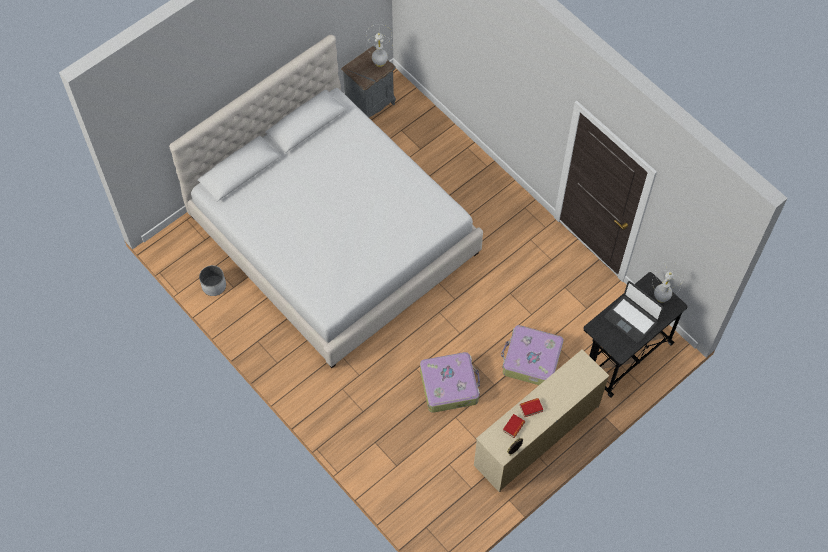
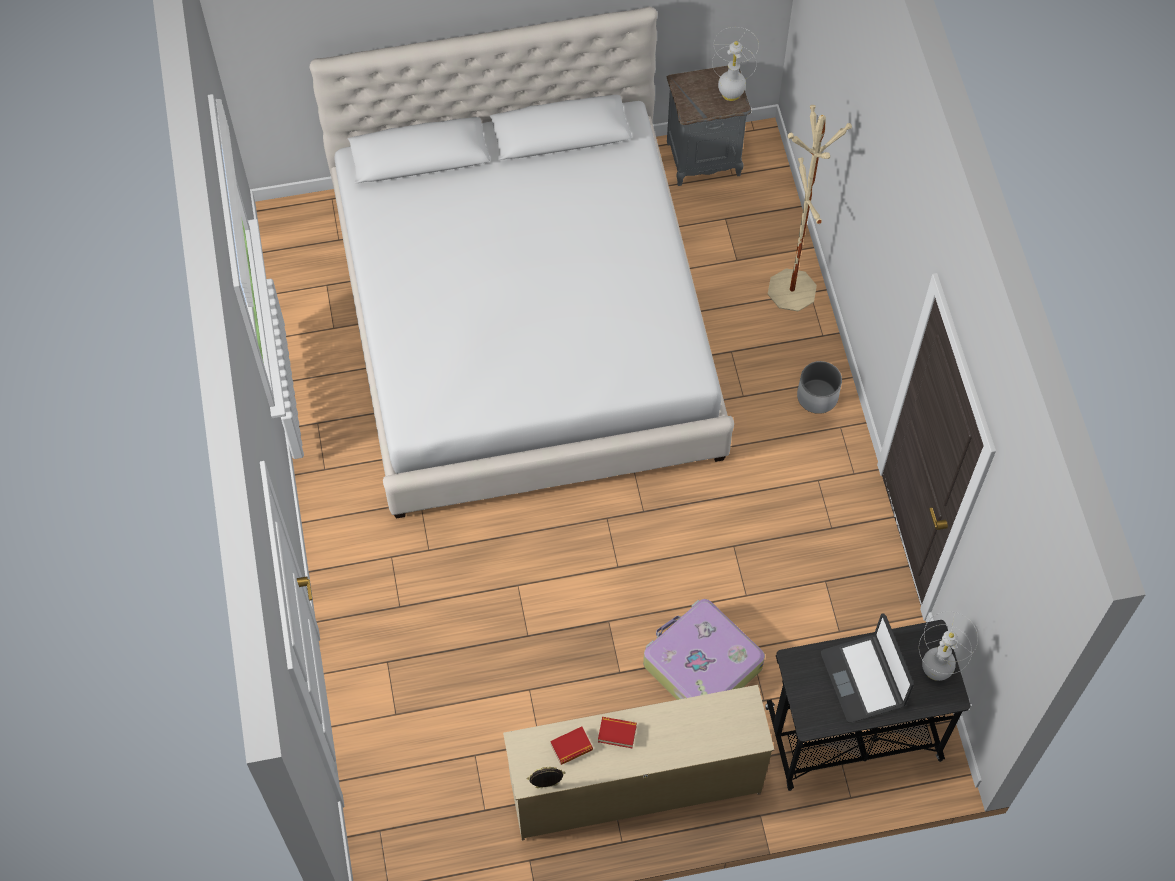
camera: 30 degrees right, 0 degrees up
white planter [199,265,226,296] -> white planter moved to [797,361,842,414]
suitcase [420,352,480,413] -> none
none -> beige clothes rack [768,105,852,311]

